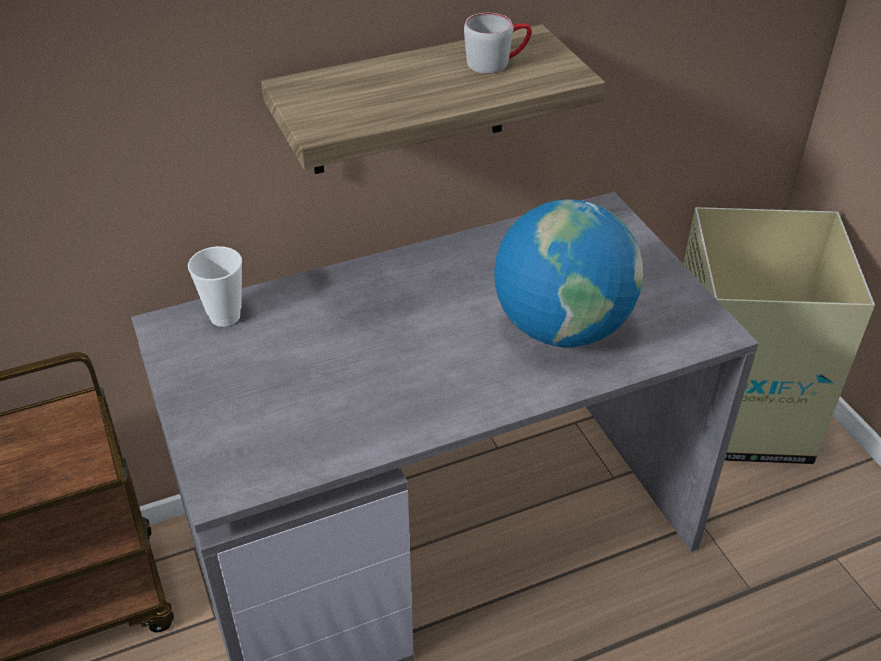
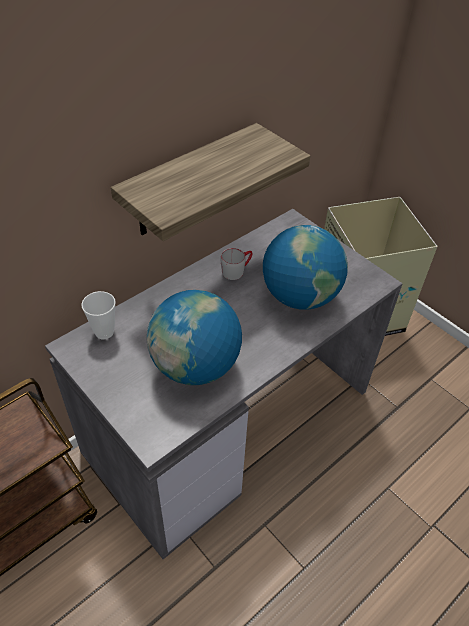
camera: 20 degrees left, 5 degrees up
grey mug [464,13,532,74] -> grey mug moved to [220,248,253,280]
none -> globe [146,290,242,385]

